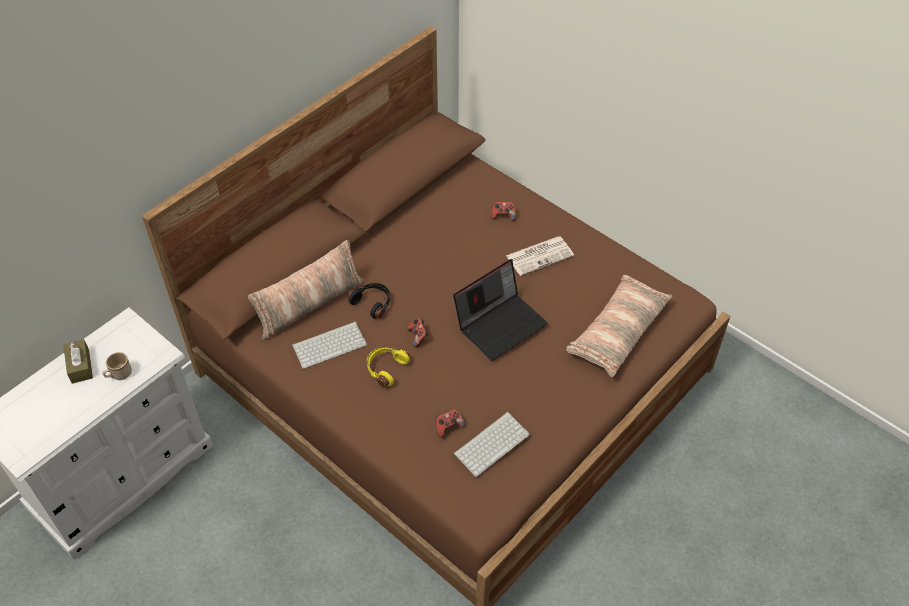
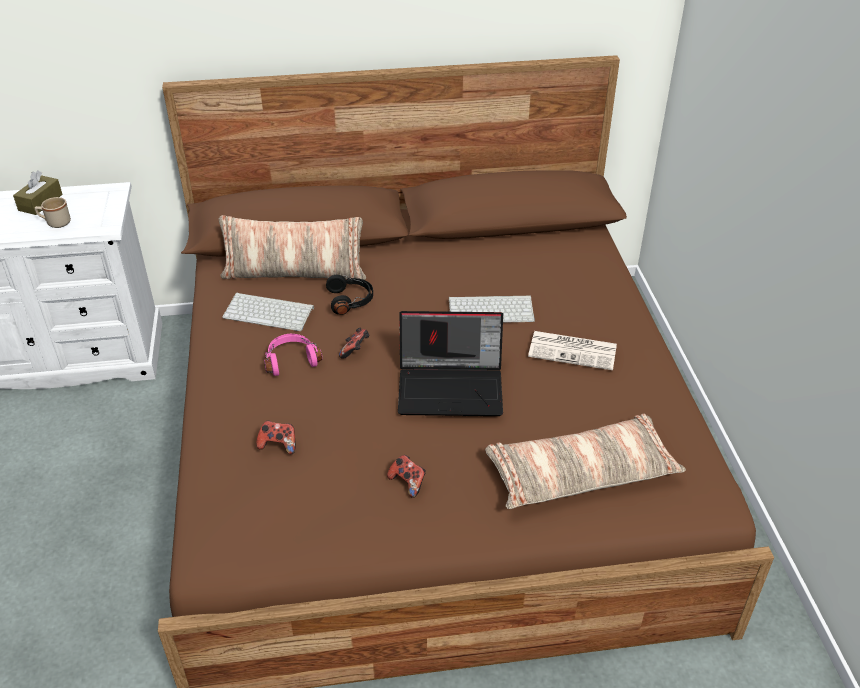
camera: 40 degrees right, 10 degrees down
yellow headphones [367,348,410,387] -> pink headphones [264,334,322,376]
keyboard [453,412,530,477] -> keyboard moved to [449,296,535,323]
game controller [491,201,516,221] -> game controller moved to [387,455,426,498]

